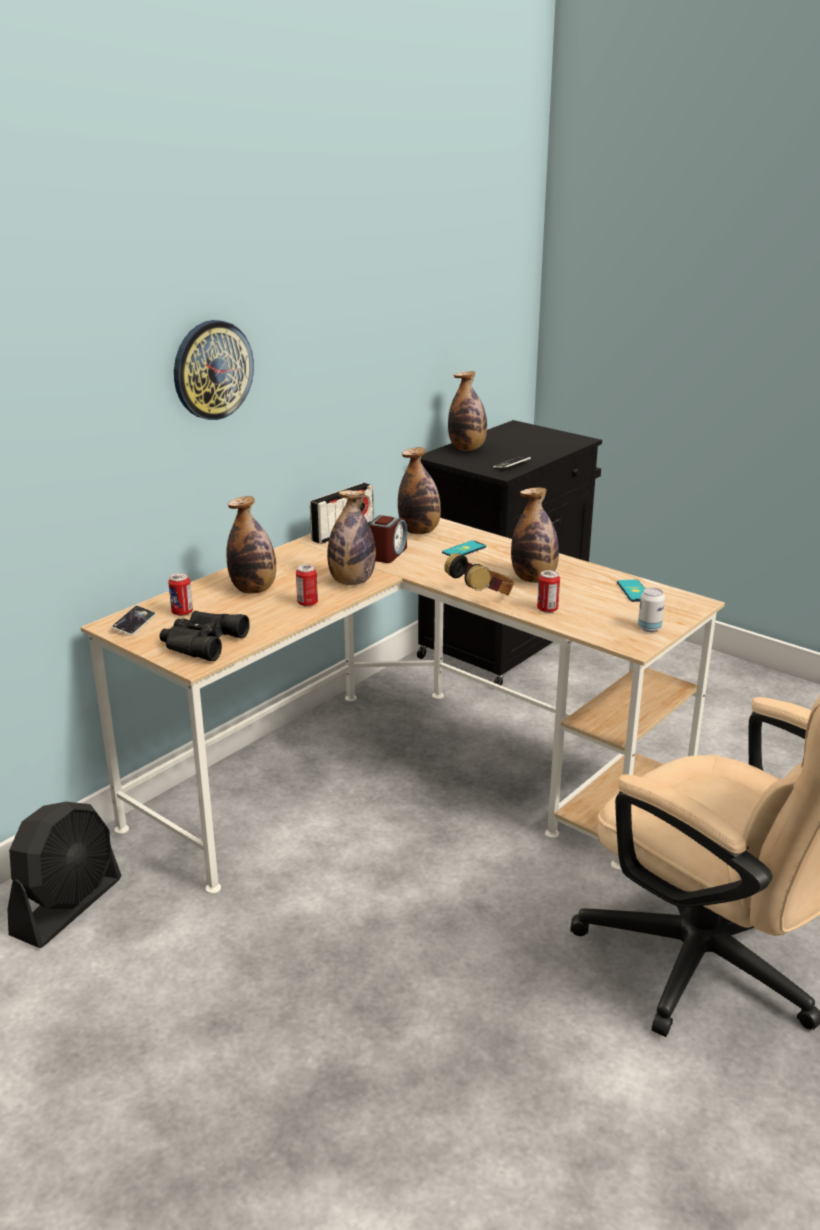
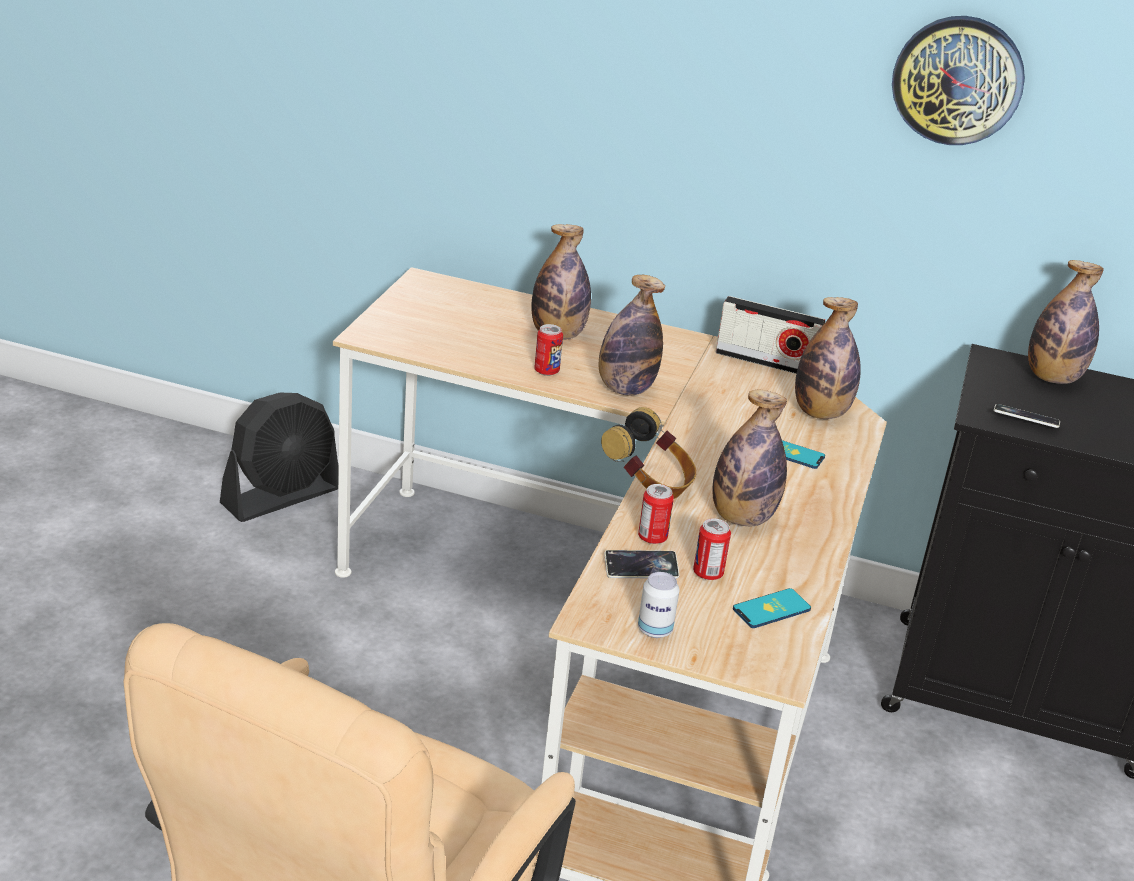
camera: 65 degrees right, 5 degrees up
black fan [7,802,121,948] -> black fan turned 45 degrees counterclockwise [220,393,339,522]
phone [111,606,156,636] -> phone moved to [604,550,679,579]
black binoculars [160,611,249,661] -> none
can [168,573,193,616] -> can moved to [693,518,731,580]
wall clock [174,320,254,420] -> wall clock moved to [892,16,1025,145]
alarm clock [369,515,407,563] -> none

